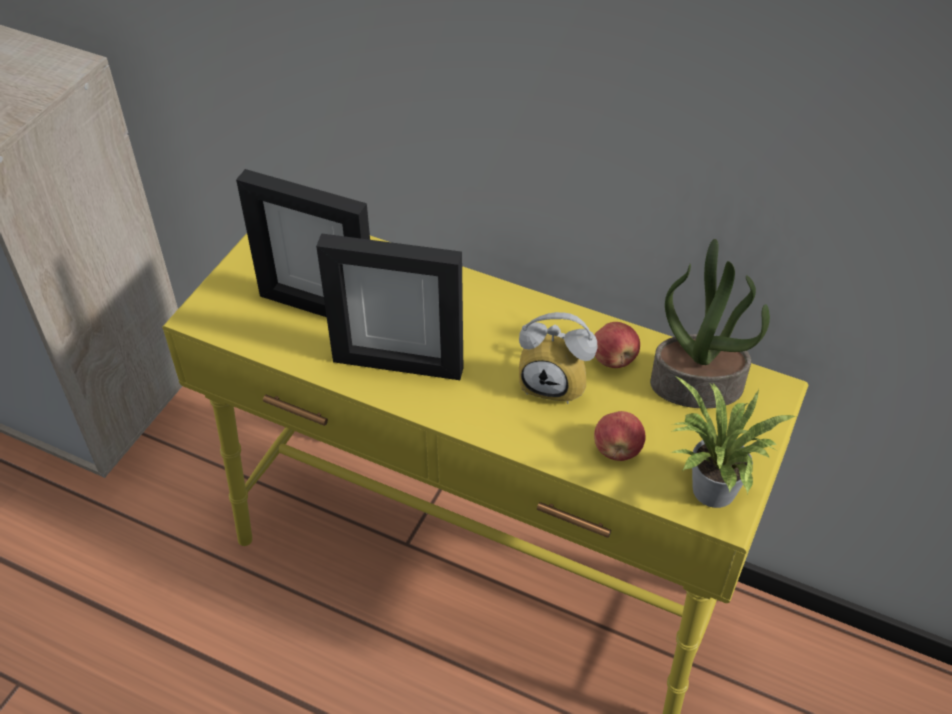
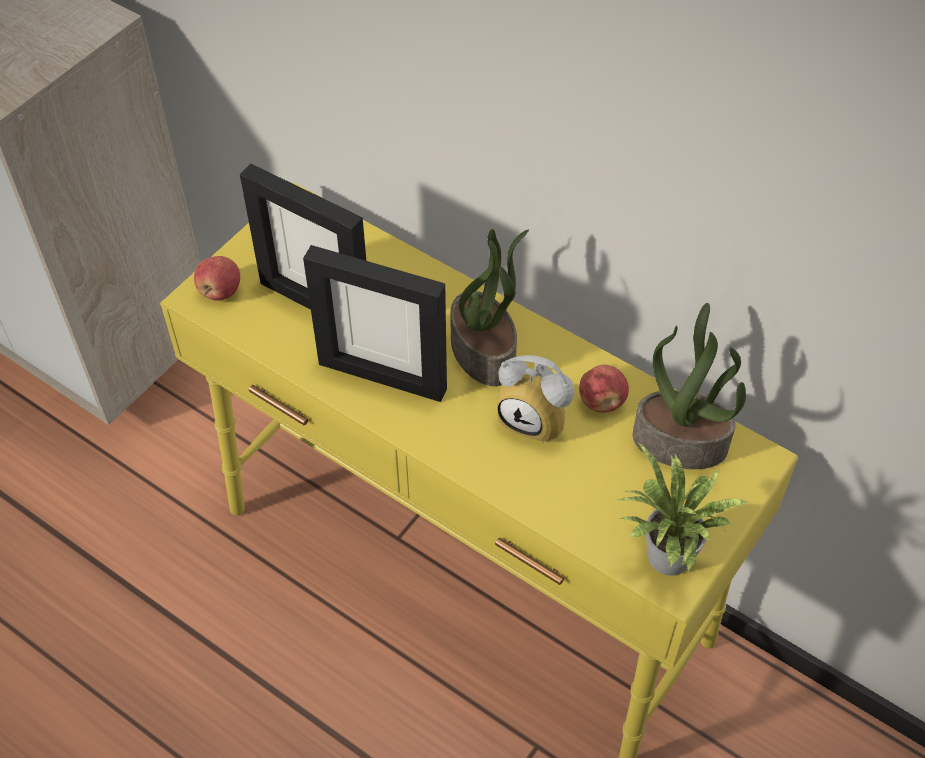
camera: 10 degrees right, 5 degrees up
apple [594,411,646,461] -> apple moved to [194,256,240,301]
none -> potted plant [450,229,529,386]

